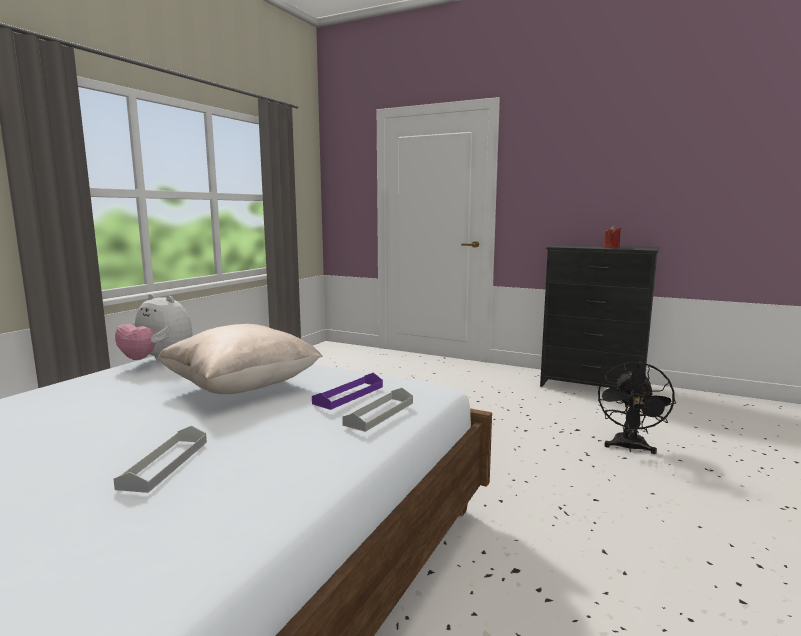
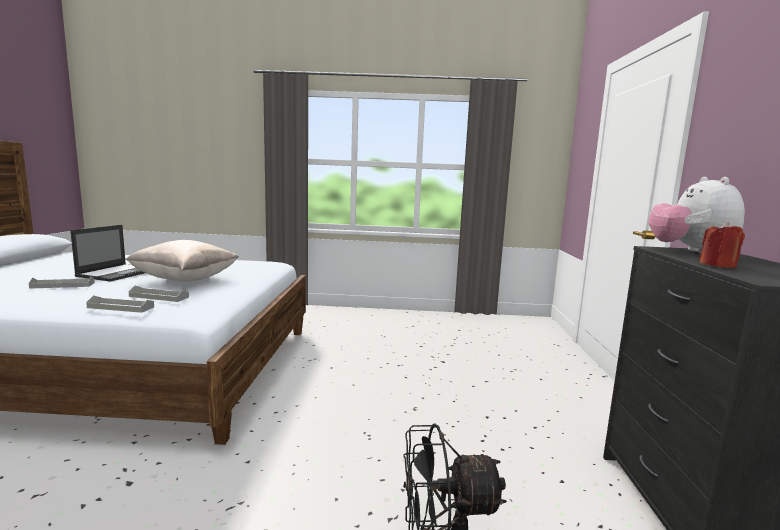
camera: 65 degrees right, 0 degrees up
plush toy [115,294,192,360] -> plush toy moved to [648,177,745,254]
purple tray [312,373,383,410] -> grey tray [129,286,189,302]
none -> laptop [70,225,145,282]

